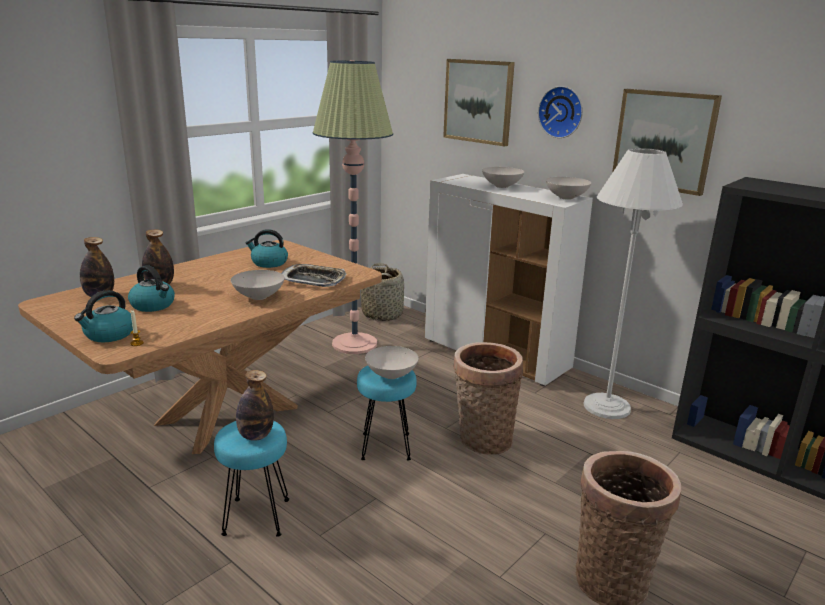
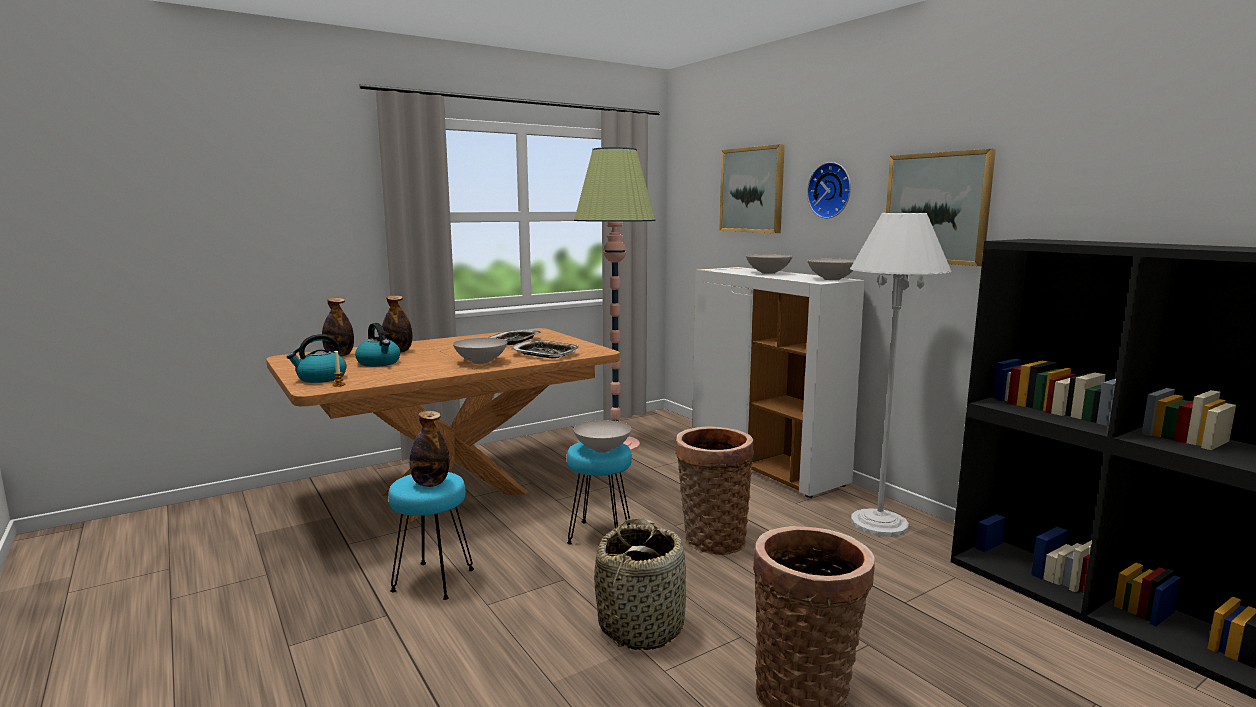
camera: 15 degrees right, 10 degrees down
kettle [246,229,288,268] -> tray [488,330,541,345]
basket [361,263,404,321] -> basket moved to [594,519,686,650]

